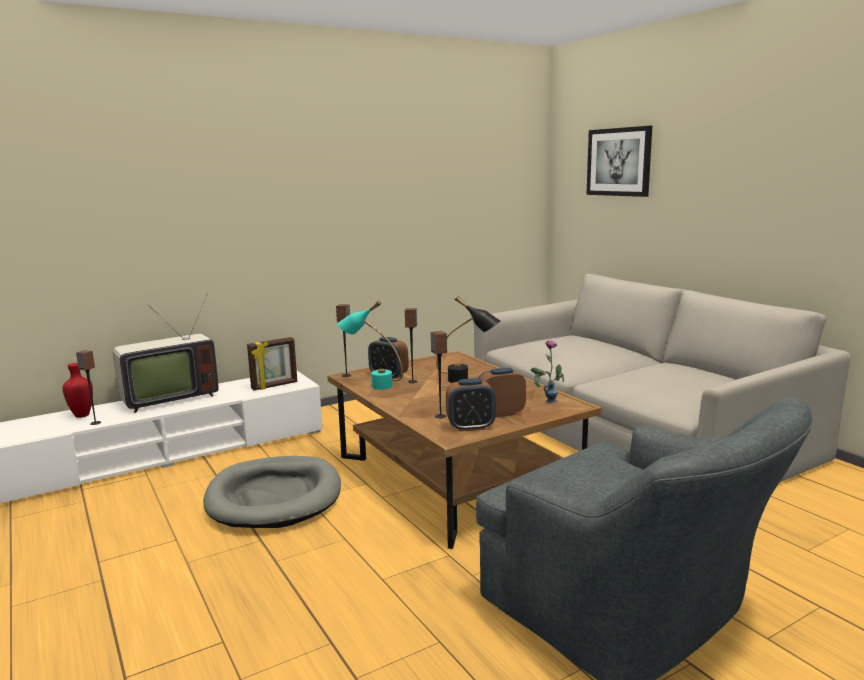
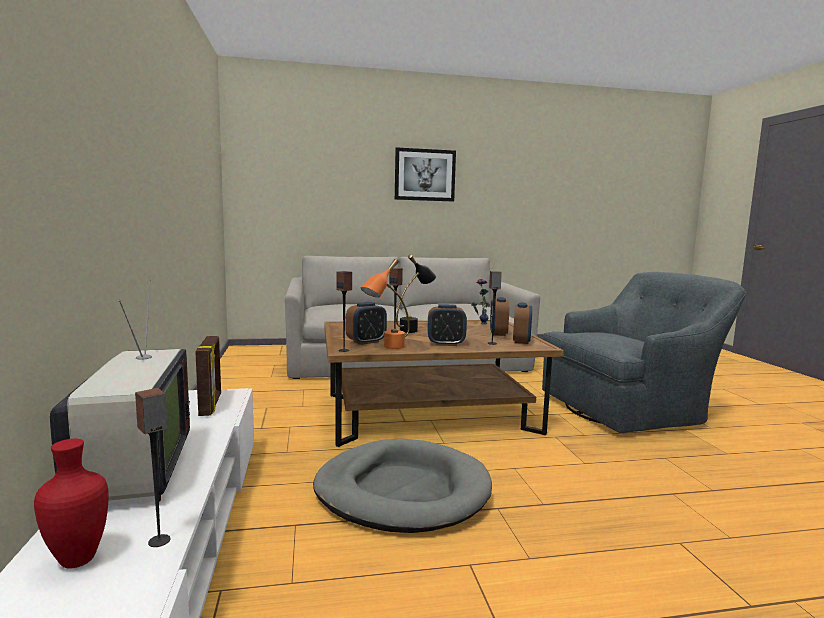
camera: 70 degrees left, 5 degrees down
turquoise table lamp [338,300,403,390] -> orange table lamp [361,259,410,349]
picture [587,126,652,197] -> picture moved to [395,147,456,202]
none -> alarm clock [428,304,467,346]

